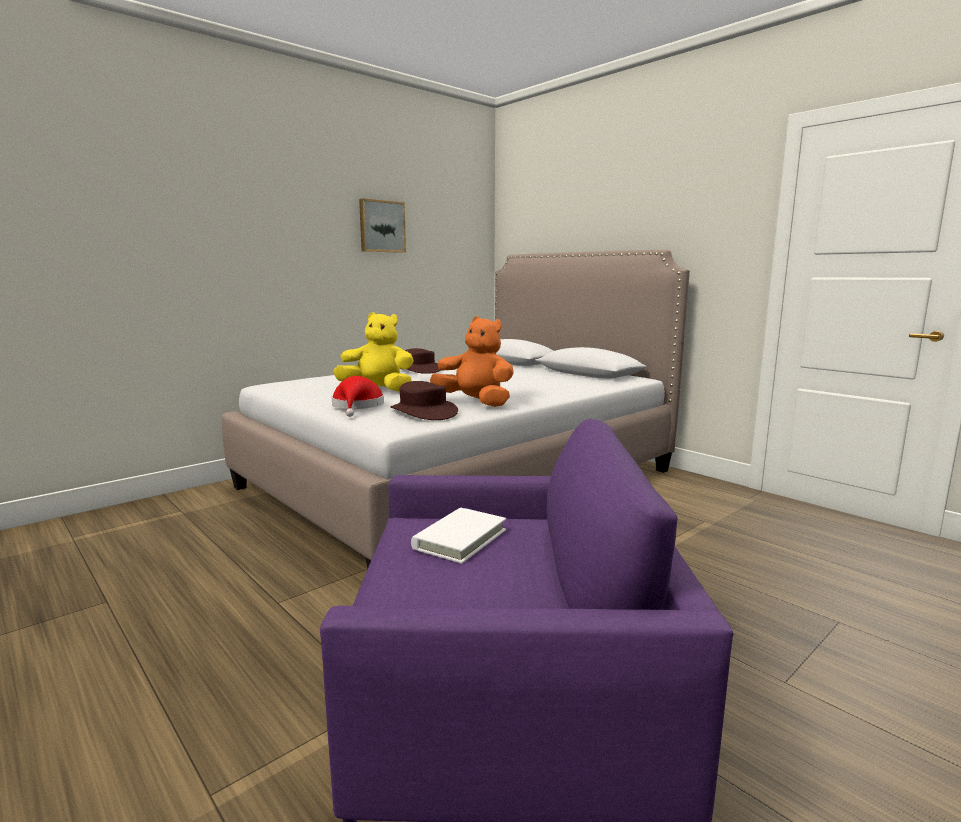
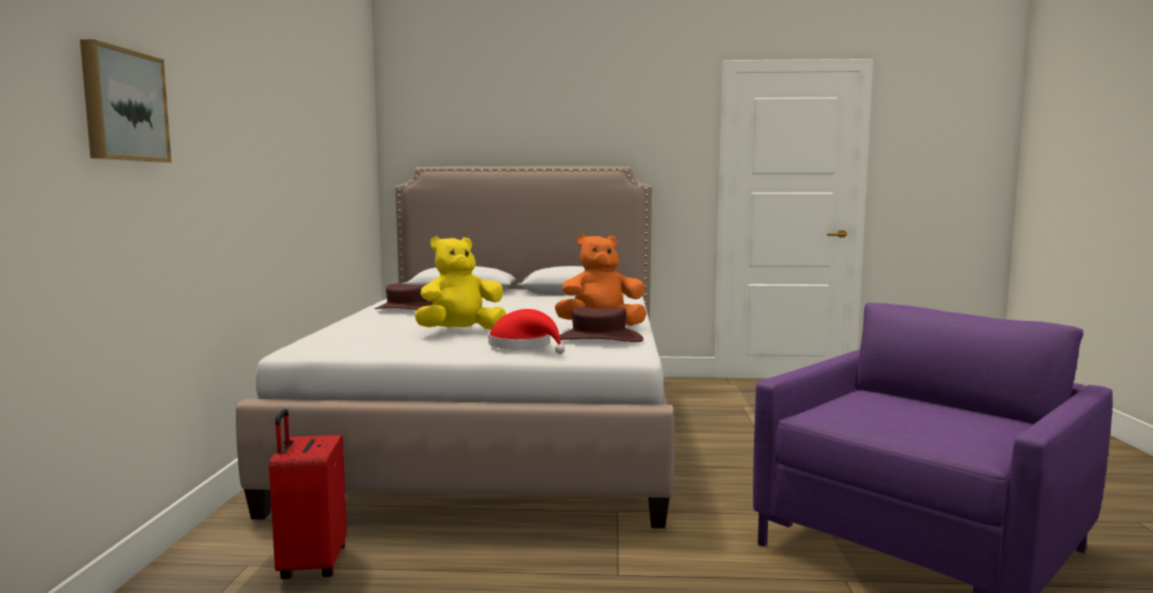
camera: 45 degrees left, 5 degrees down
picture [359,198,406,253] -> picture moved to [80,39,171,163]
white book [411,508,506,564] -> none
none -> red suitcase [269,409,347,579]

